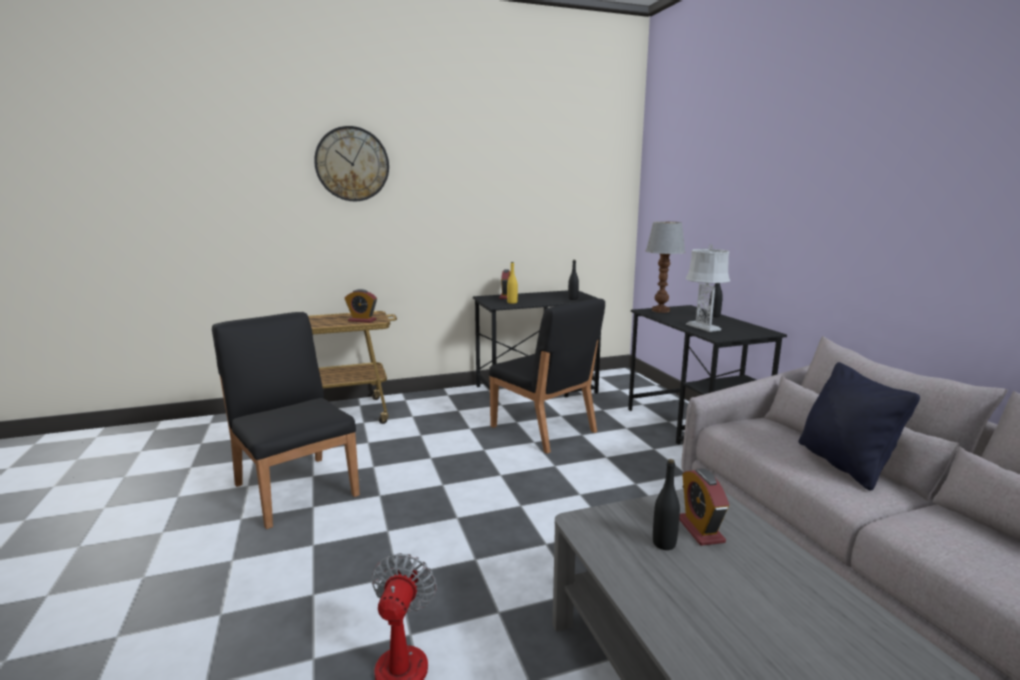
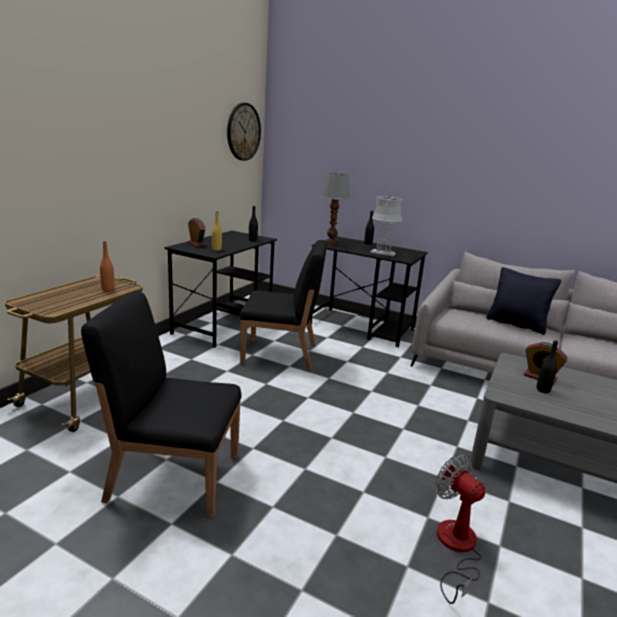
camera: 45 degrees left, 5 degrees up
wall clock [314,126,389,201] -> wall clock moved to [227,103,261,161]
alarm clock [345,289,377,323] -> orange bottle [100,242,115,291]

